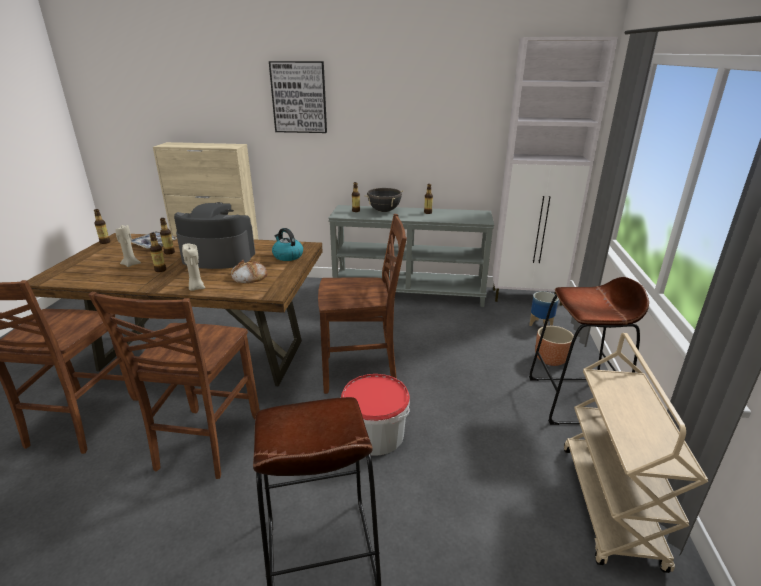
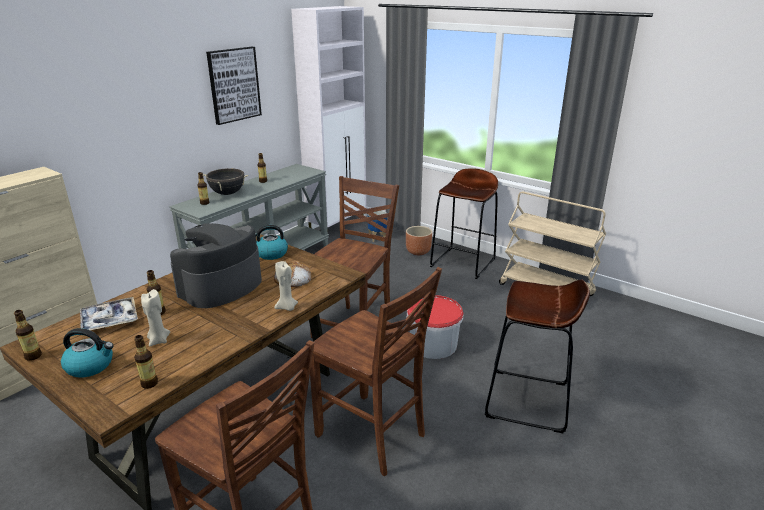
camera: 60 degrees left, 0 degrees up
bottle [150,233,166,272] -> bottle moved to [134,335,158,389]
picture [269,61,327,133] -> picture moved to [206,47,262,125]
none -> kettle [61,328,114,378]

